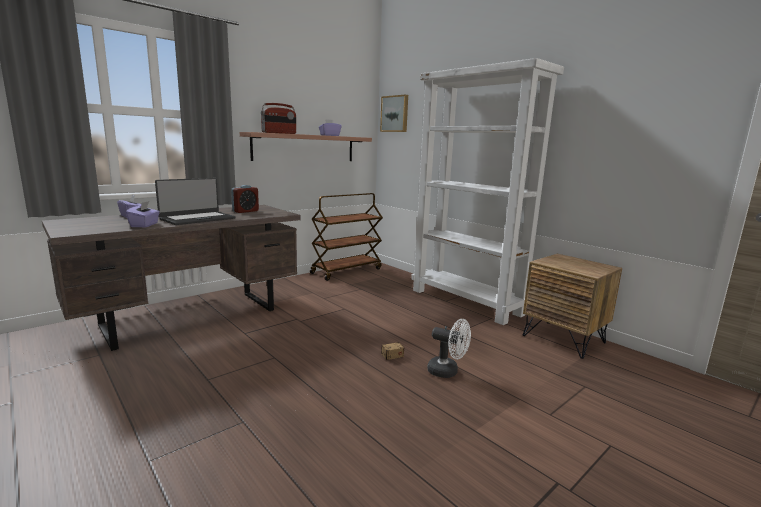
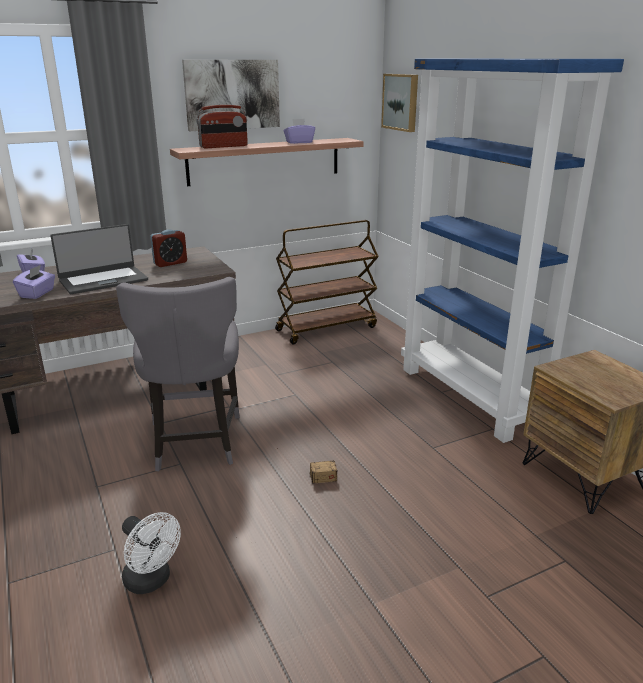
camera: 15 degrees right, 10 degrees up
white bookcase [411,58,564,325] -> blue bookcase [401,59,624,443]
white fan [427,319,471,378] -> white fan moved to [122,512,181,594]
none -> grey chair [116,277,240,471]
none -> picture [182,60,280,131]

